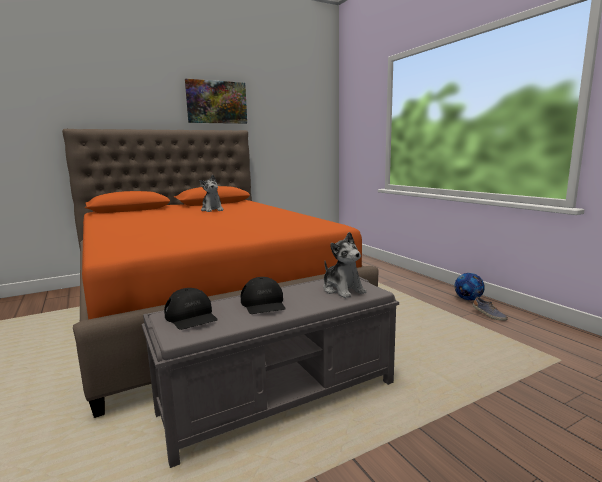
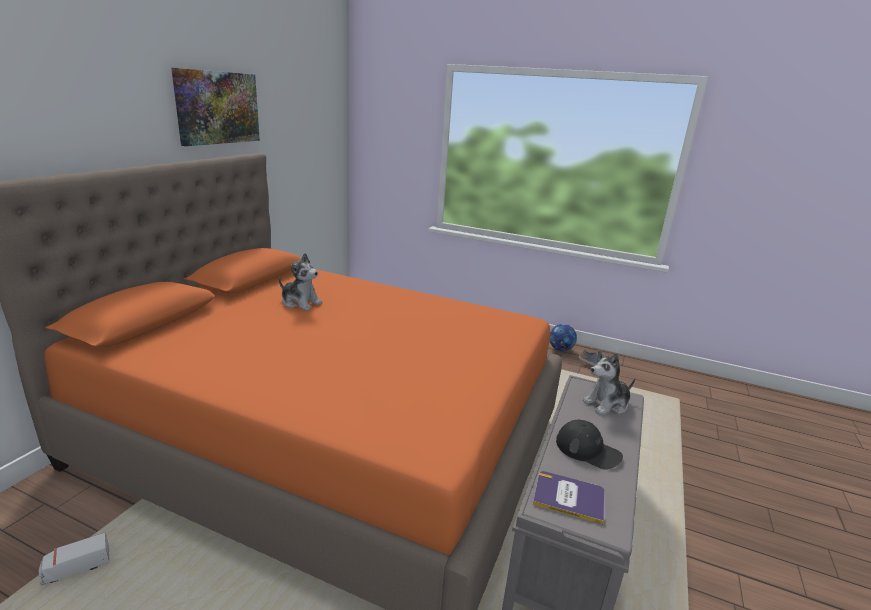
camera: 40 degrees left, 10 degrees up
black cap [164,288,218,330] -> book [533,471,605,524]
plush toy [323,232,366,298] -> plush toy turned 135 degrees clockwise [582,350,635,415]
none -> toy truck [38,532,109,586]

